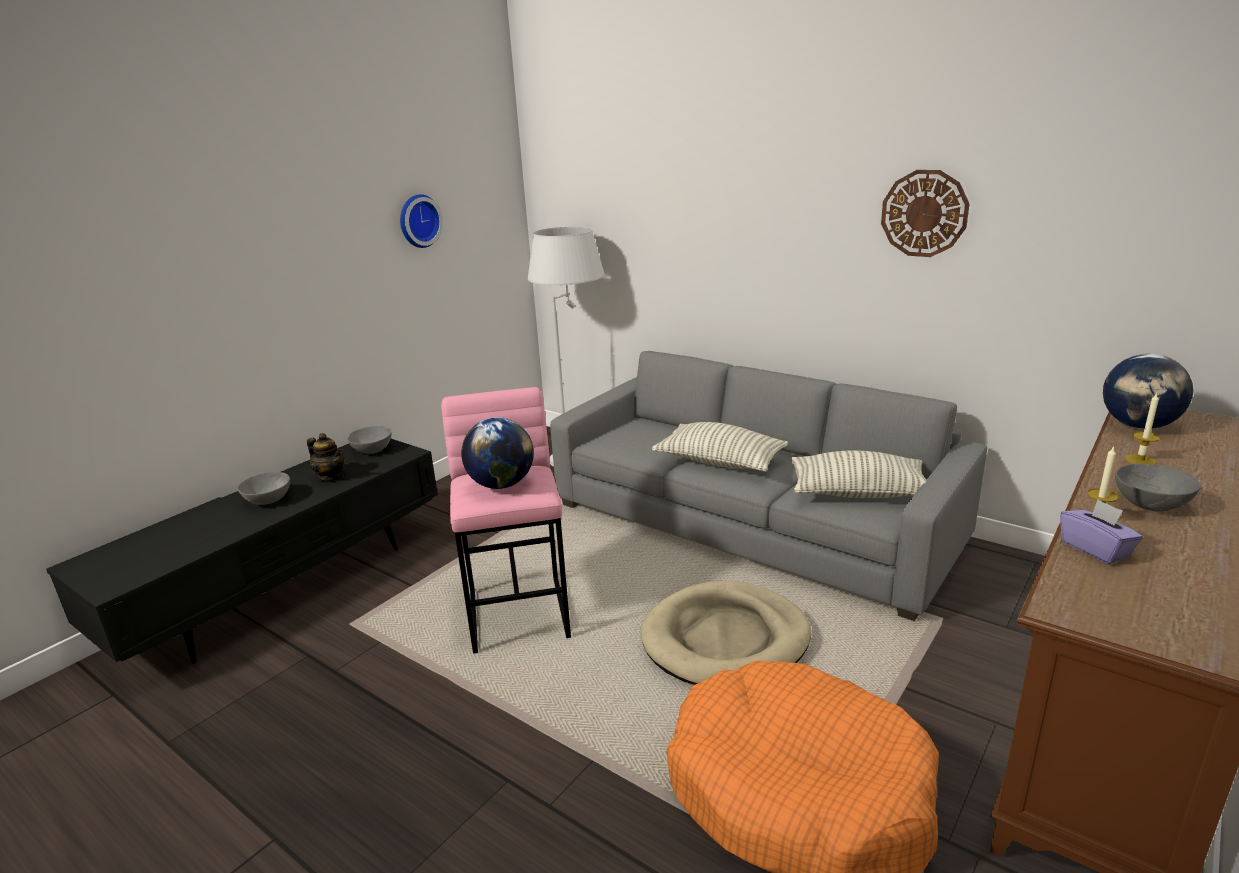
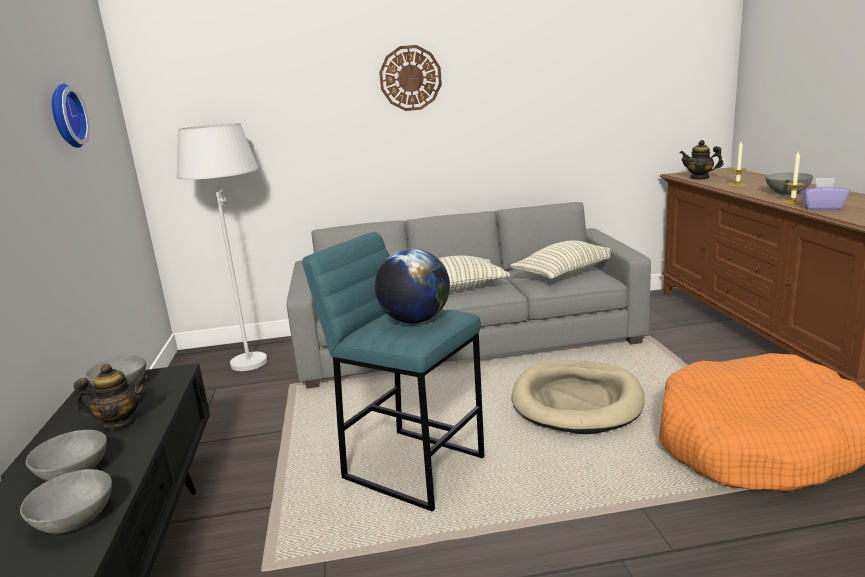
camera: 45 degrees left, 5 degrees down
pink stool [441,387,571,654] -> turquoise stool [302,232,484,511]
wall clock [881,170,969,257] -> wall clock moved to [379,45,442,111]
globe [1103,354,1193,429] -> teapot [680,140,723,180]
none -> grey bowl [20,469,112,534]

